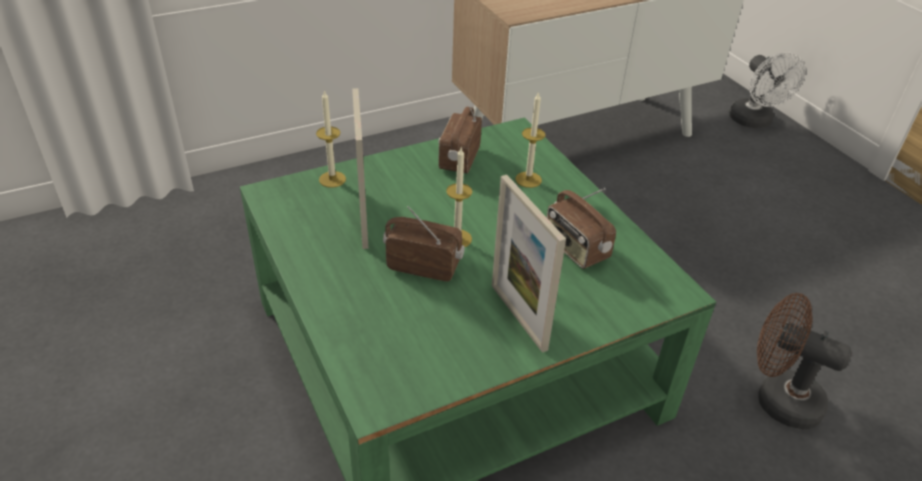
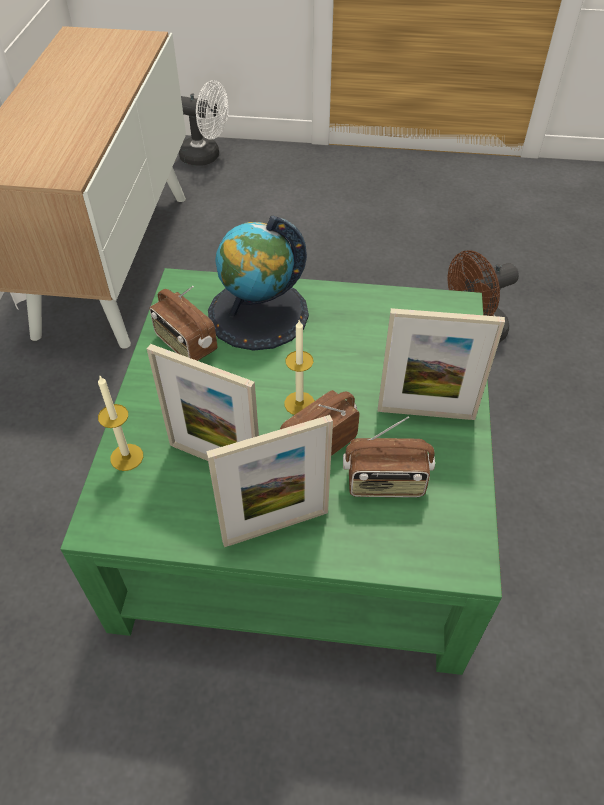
camera: 55 degrees left, 10 degrees up
candle [516,91,545,188] -> globe [208,216,309,351]
radio [547,188,616,269] -> radio moved to [343,417,435,497]
none -> picture frame [206,415,333,547]

